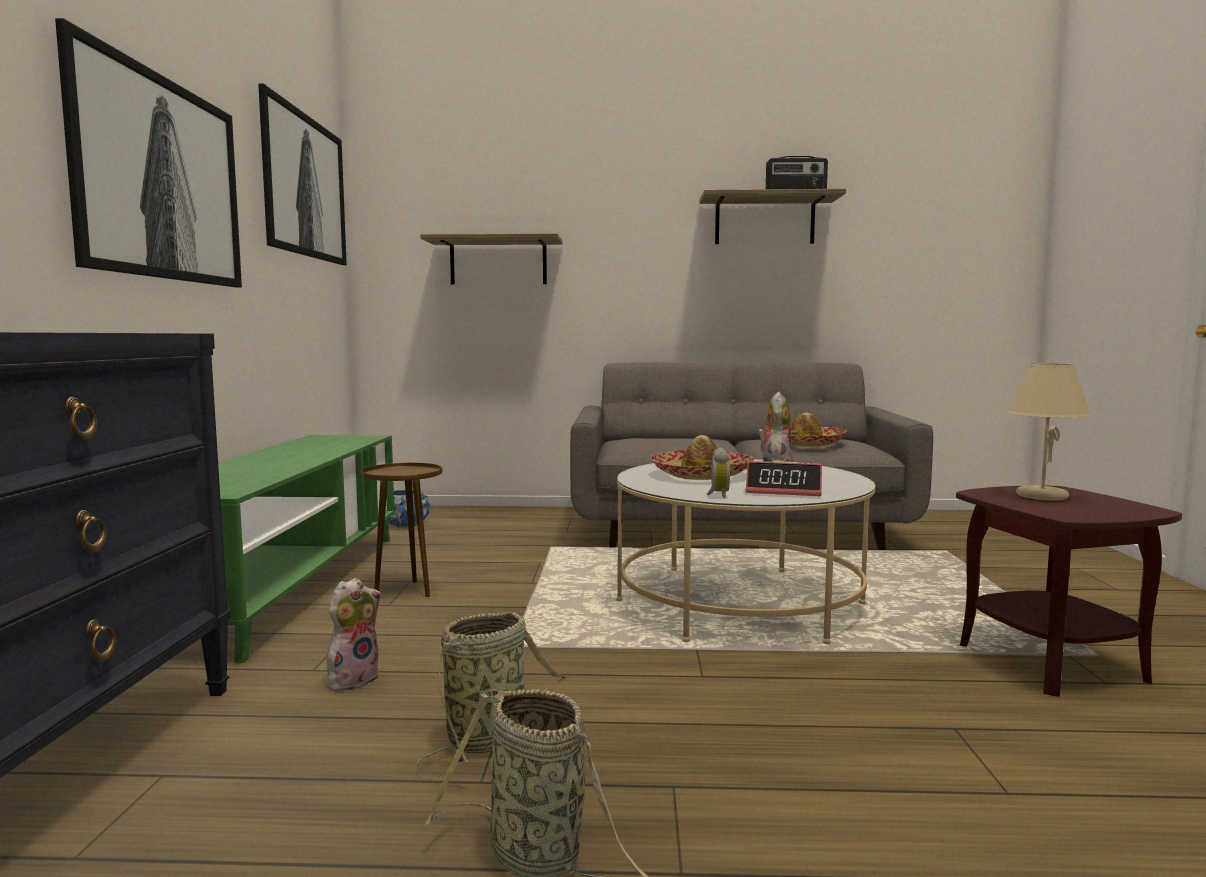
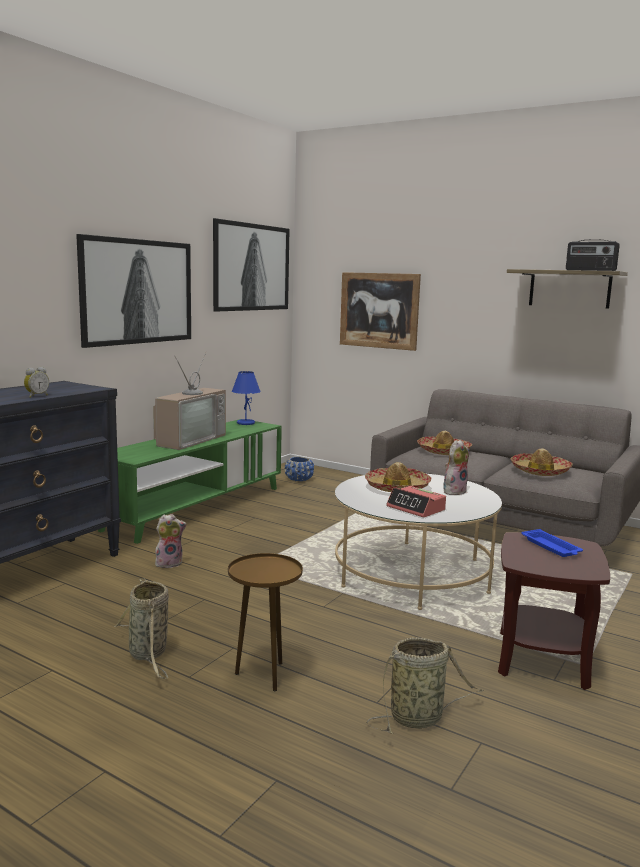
camera: 30 degrees right, 5 degrees up
brown side table [361,463,442,597] -> brown side table moved to [228,553,303,691]
basket [417,612,567,768] -> basket moved to [366,637,484,734]
shelf [420,233,563,285] -> picture [340,272,421,351]
alarm clock [707,448,730,498] -> alarm clock moved to [24,367,49,398]
beige table lamp [1007,363,1091,501] -> blue tray [521,529,583,557]
none -> television [153,351,226,450]
none -> blue table lamp [232,371,261,425]
none -> hat [417,431,472,455]

